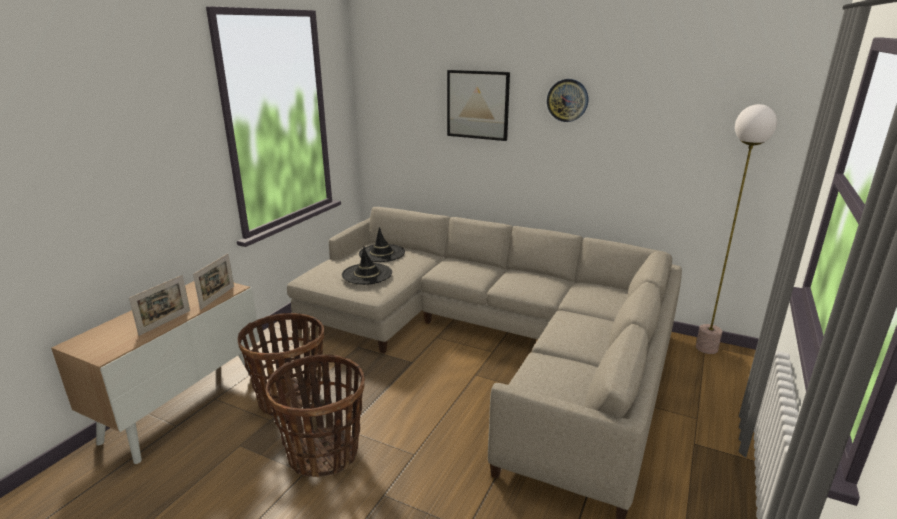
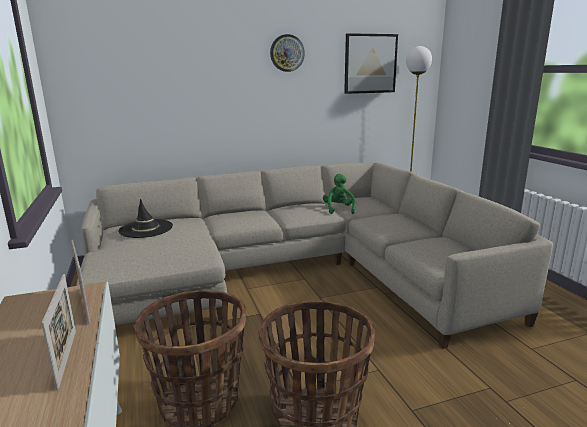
camera: 45 degrees left, 5 degrees down
black hat [342,247,392,285] -> none
picture [447,70,510,141] -> picture moved to [344,33,398,94]
none -> green plush toy [323,174,356,214]

